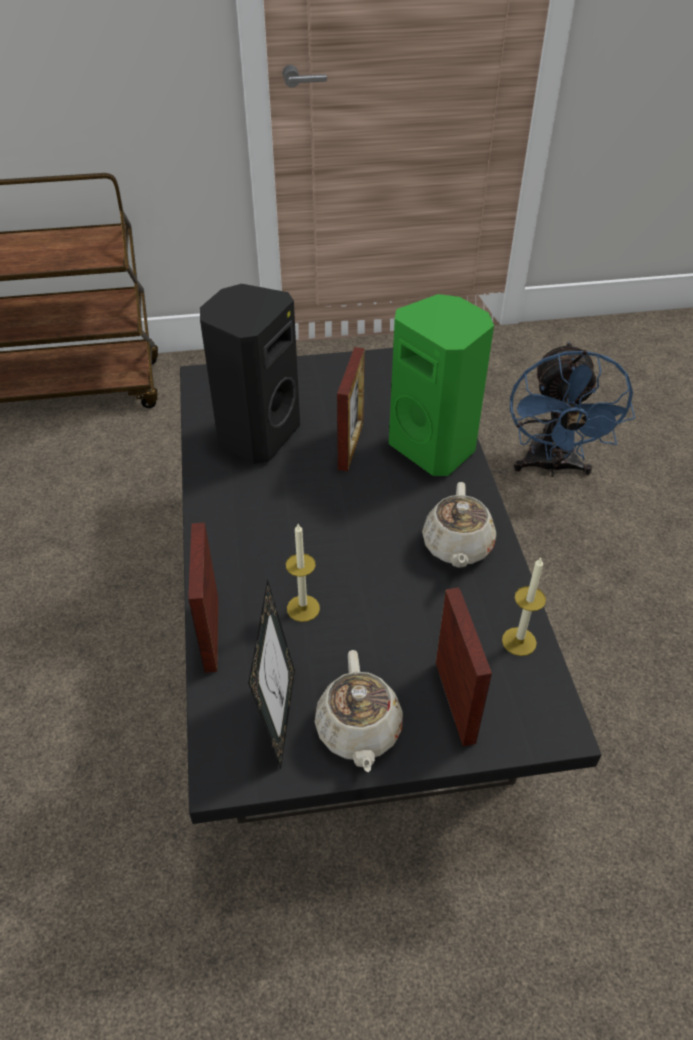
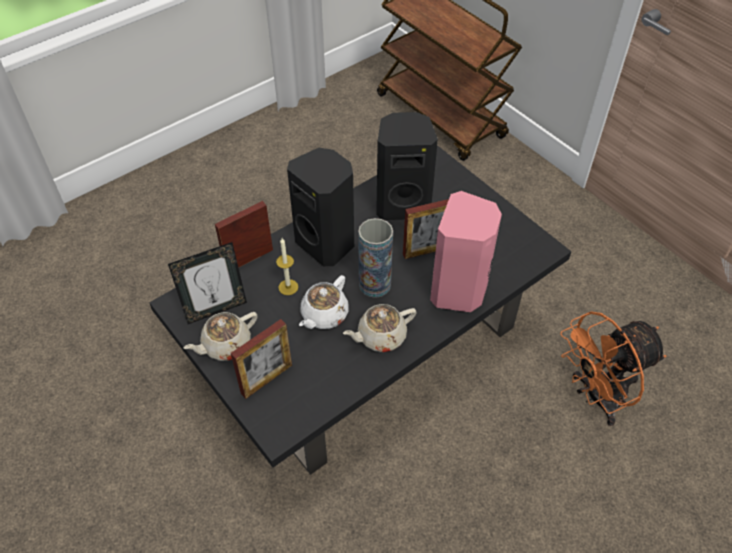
camera: 60 degrees right, 5 degrees up
green speaker [389,294,494,476] -> pink speaker [430,191,502,312]
candle [502,558,546,656] -> none
blue fan [510,342,635,477] -> orange fan [560,311,667,426]
none -> black speaker [287,148,354,266]
none -> white teapot [299,275,349,329]
none -> vase [358,218,393,298]

